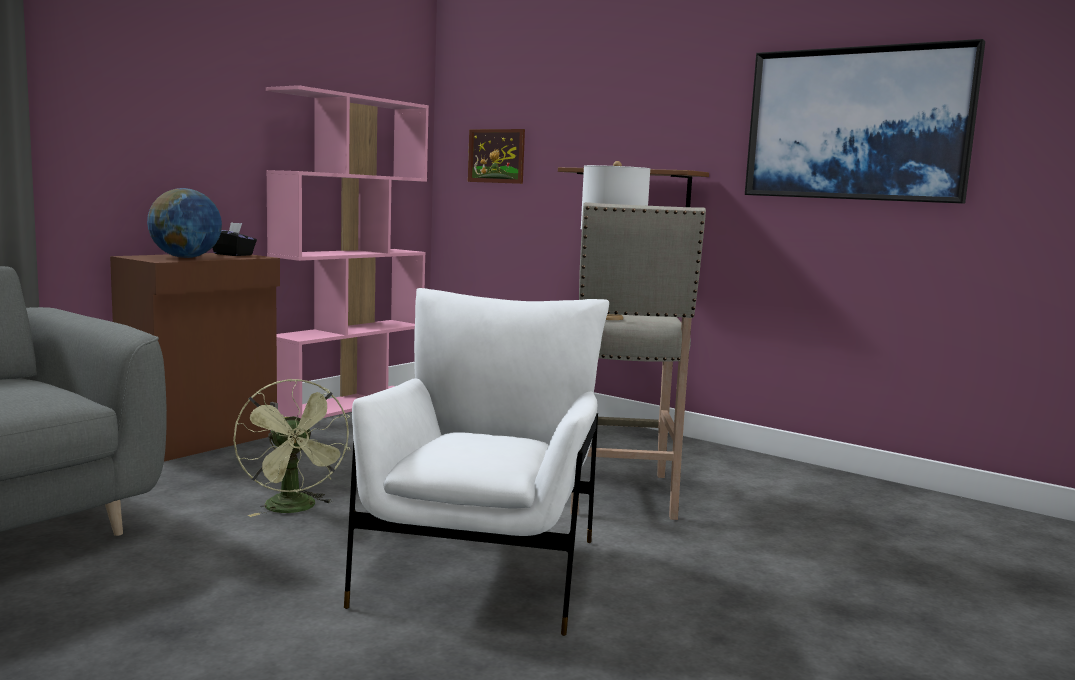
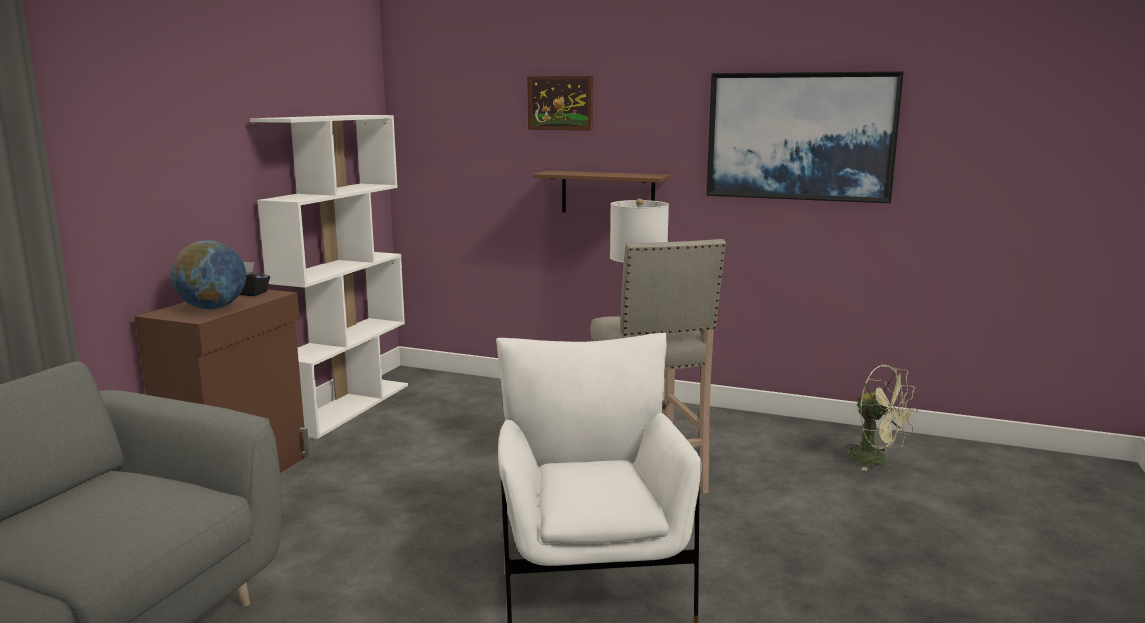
camera: 15 degrees left, 5 degrees up
green fan [233,379,350,517] -> green fan moved to [845,365,918,471]
pink bookcase [266,85,429,418] -> white bookcase [250,115,408,439]
picture [468,129,525,184] -> picture moved to [527,76,593,131]

